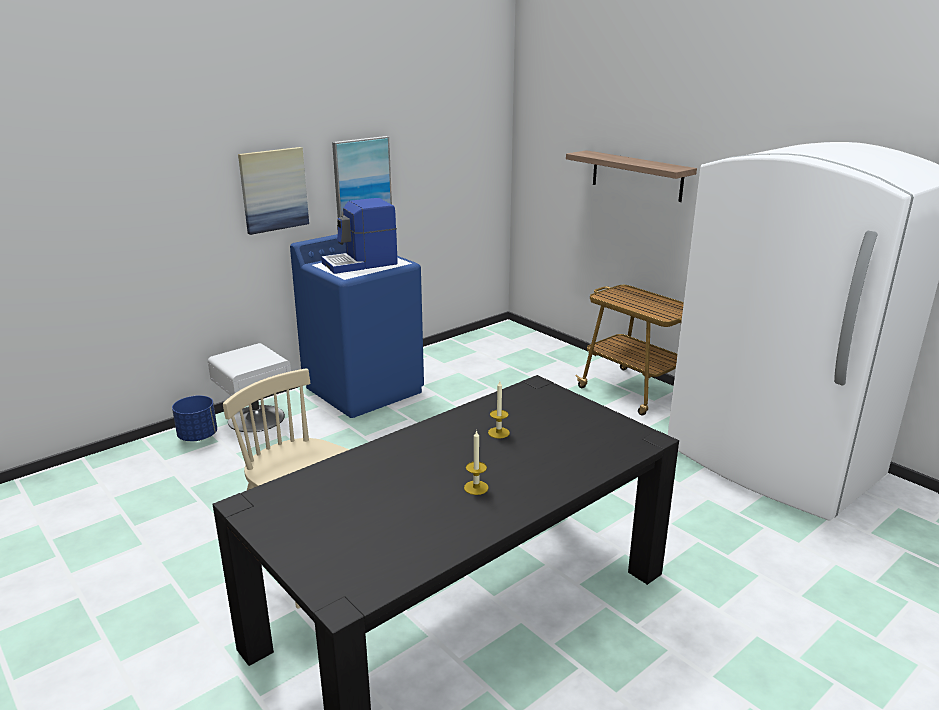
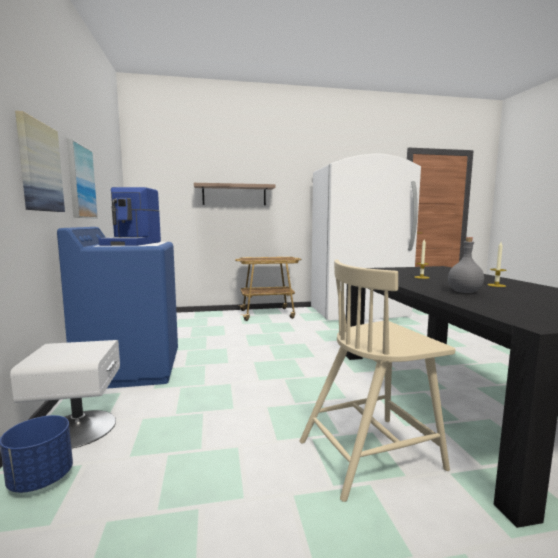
camera: 60 degrees left, 15 degrees down
none -> grey bottle [448,237,484,293]

